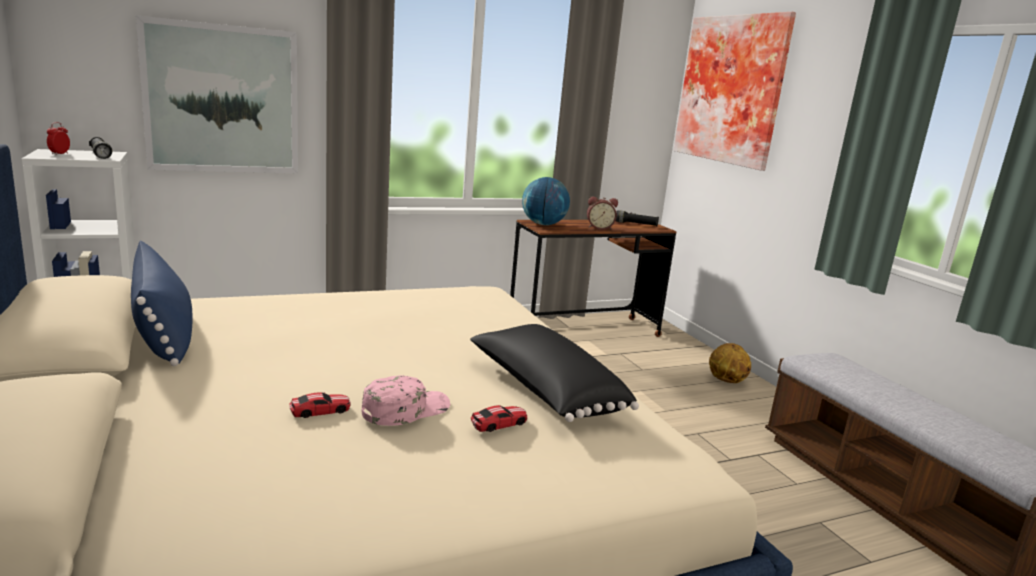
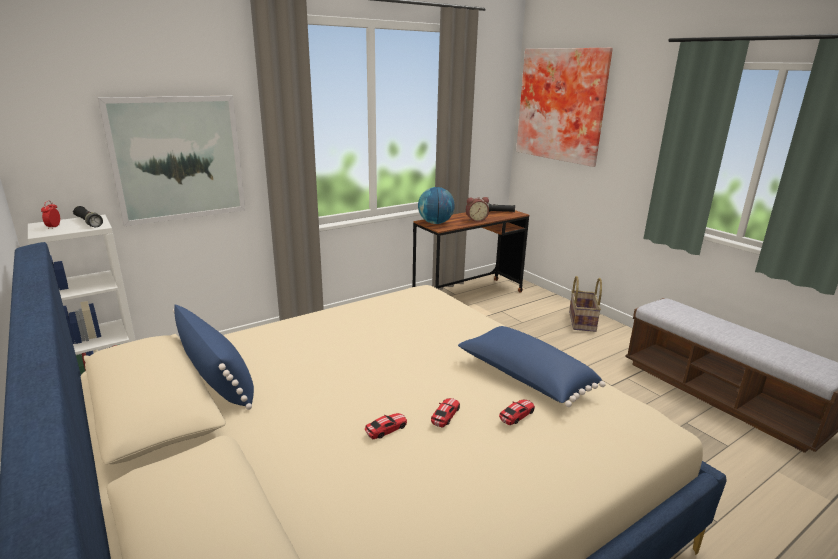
camera: 10 degrees left, 5 degrees up
pink cap [362,375,450,426] -> toy car [431,398,460,428]
black pillow [470,324,639,422] -> blue pillow [458,326,606,407]
basketball [709,343,751,383] -> basket [569,276,602,332]

